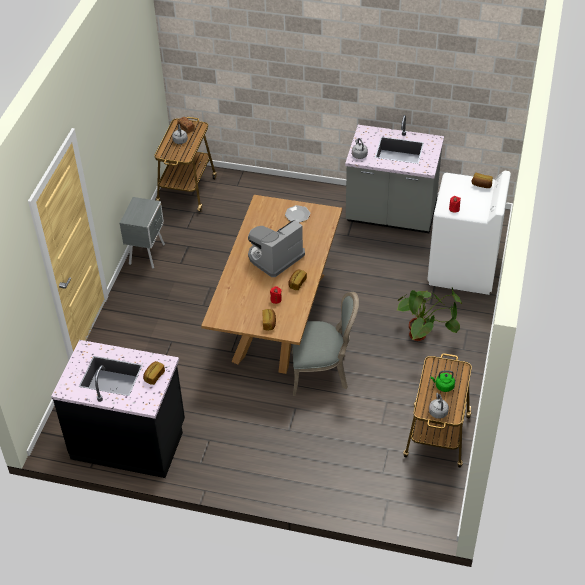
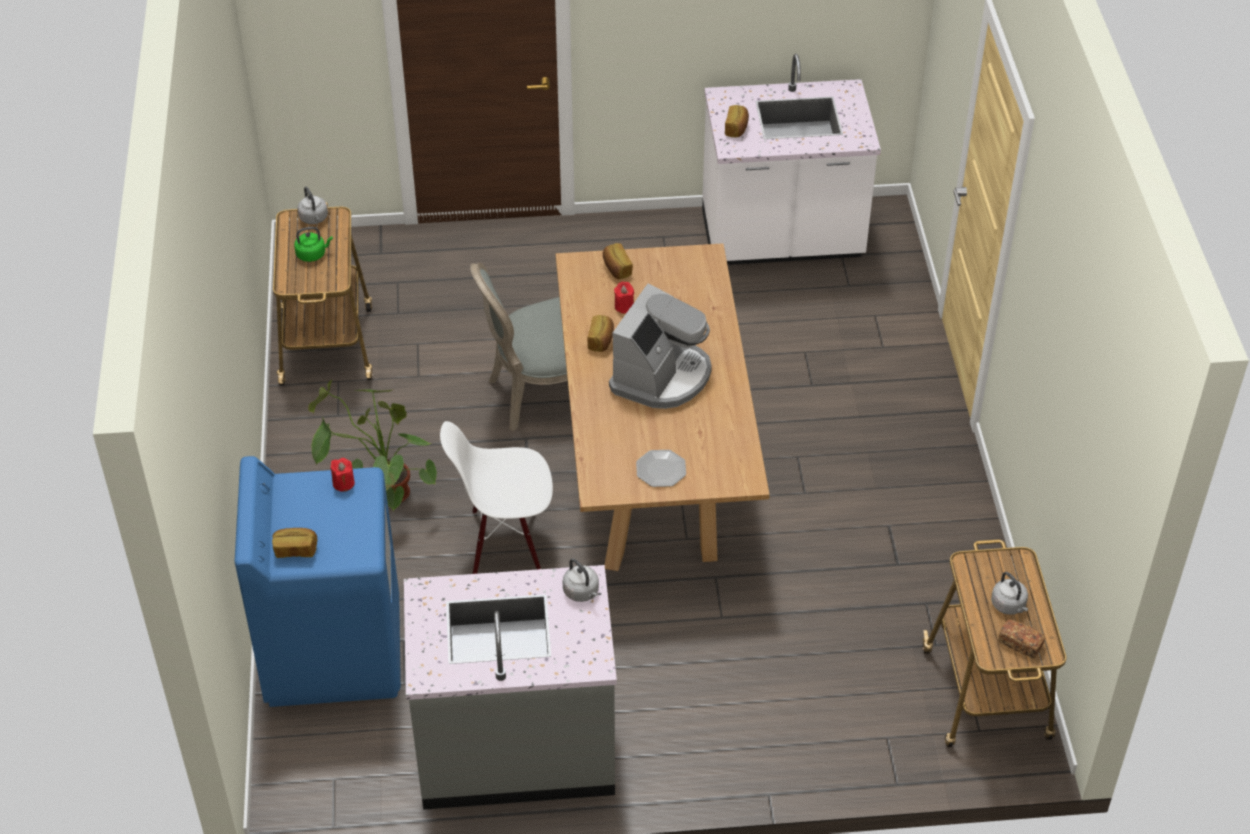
camera: 160 degrees right, 0 degrees up
black counter [51,340,185,478] -> white counter [702,54,881,265]
grey nightstand [120,197,165,268] -> none
white washing machine [427,171,511,295] -> blue washing machine [234,456,401,707]
none -> white chair [440,421,553,574]

